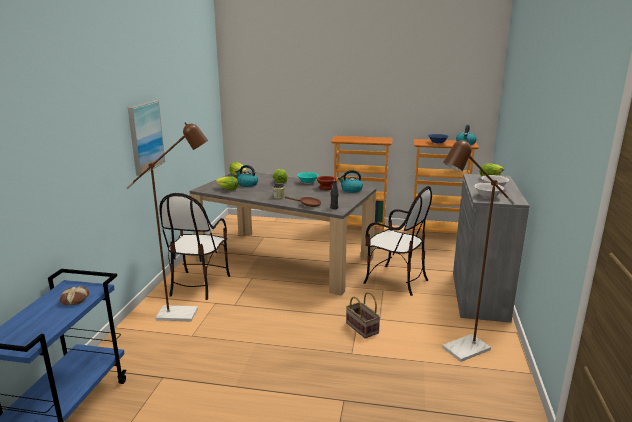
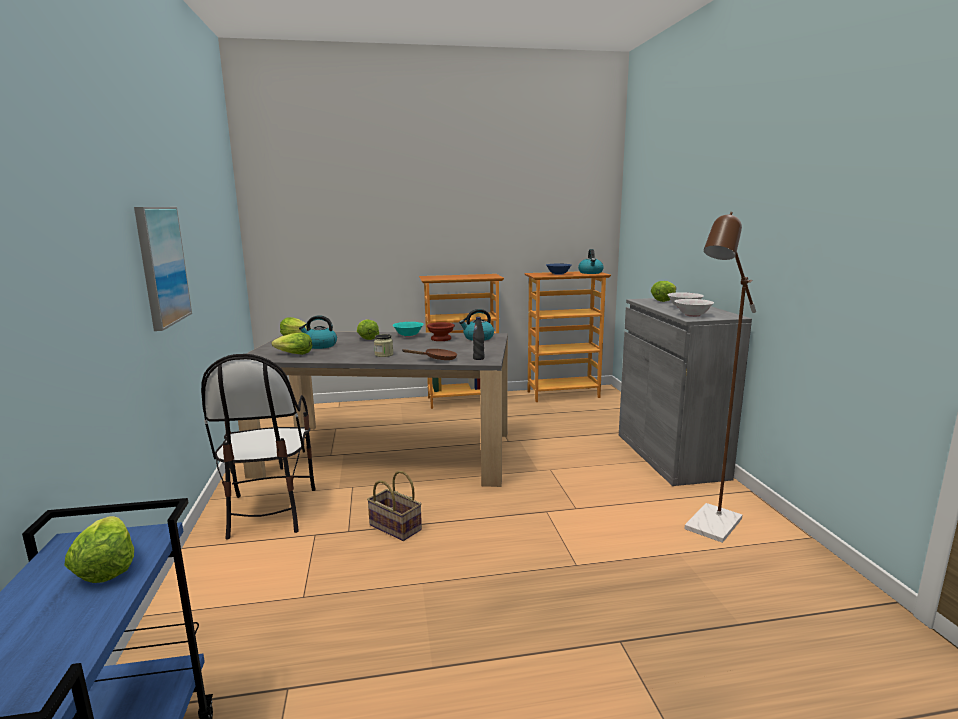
camera: 20 degrees left, 5 degrees down
bread [60,286,89,305] -> lettuce [64,516,134,583]
brown floor lamp [126,122,208,322] -> none
basket [346,292,380,339] -> basket moved to [367,471,422,541]
chair [363,186,432,296] -> none

